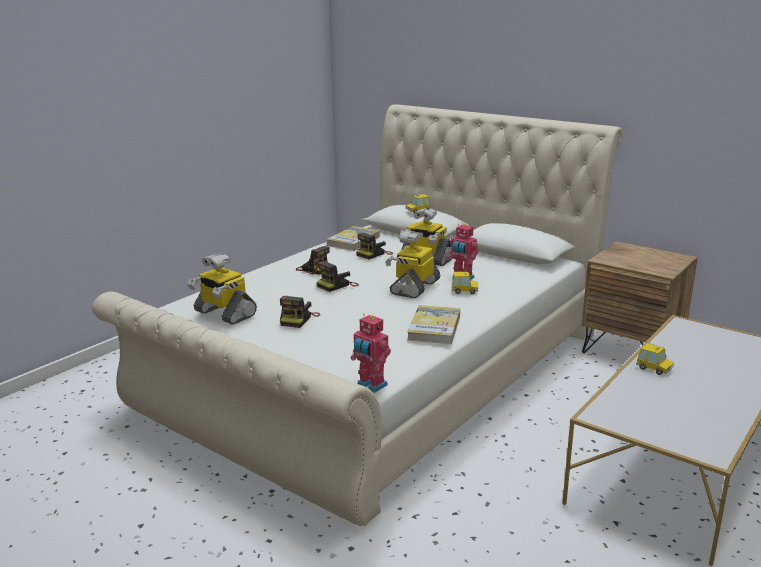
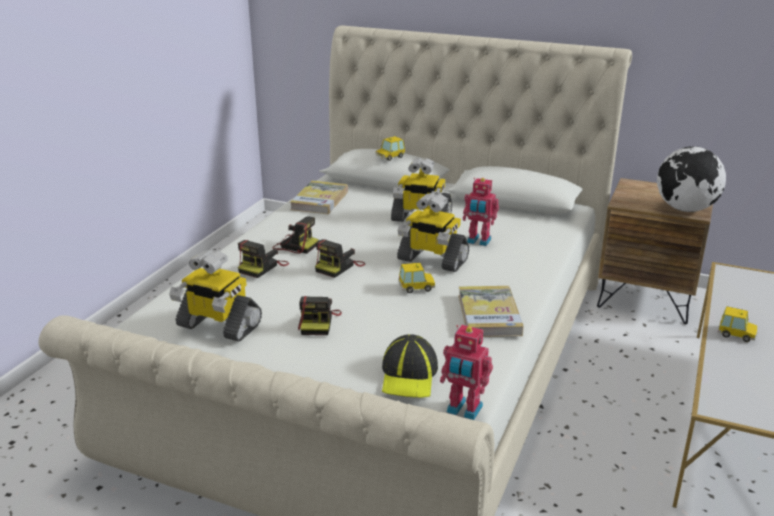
camera: 15 degrees left, 5 degrees up
camera [356,233,393,259] -> camera moved to [238,240,289,278]
toy robot [385,230,440,298] -> toy robot turned 75 degrees counterclockwise [397,193,469,272]
toy car [451,271,479,294] -> toy car moved to [398,263,435,293]
none -> cap [382,334,438,398]
none -> globe [657,146,726,212]

